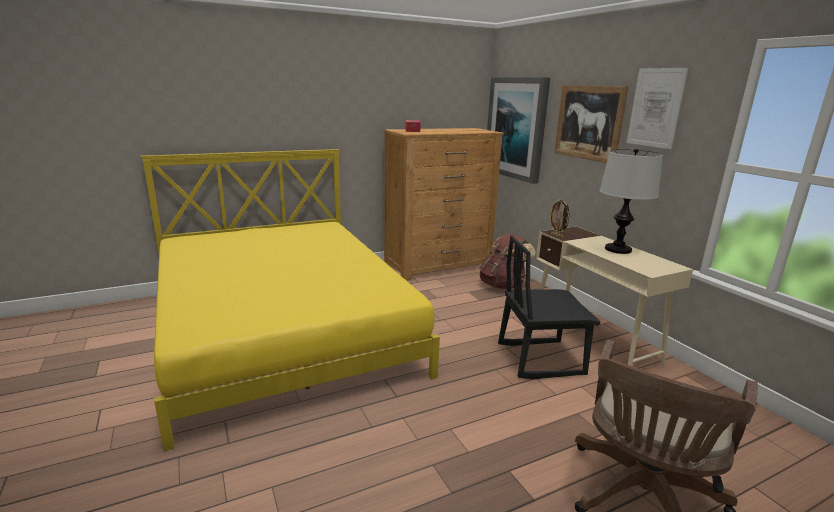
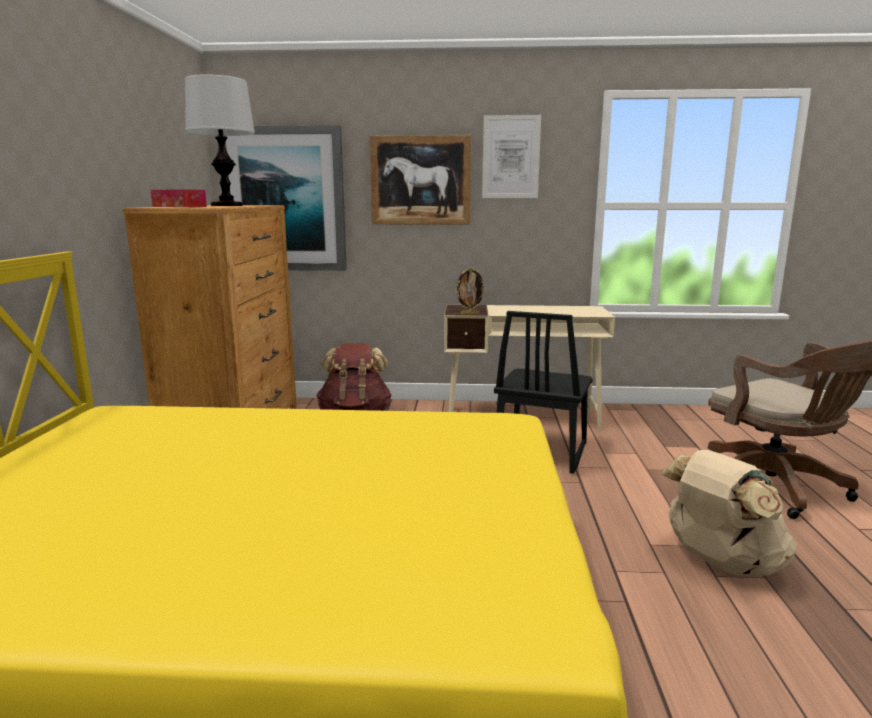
camera: 60 degrees left, 5 degrees down
table lamp [600,149,663,254] -> table lamp moved to [185,74,255,206]
none -> beige backpack [660,450,797,576]

